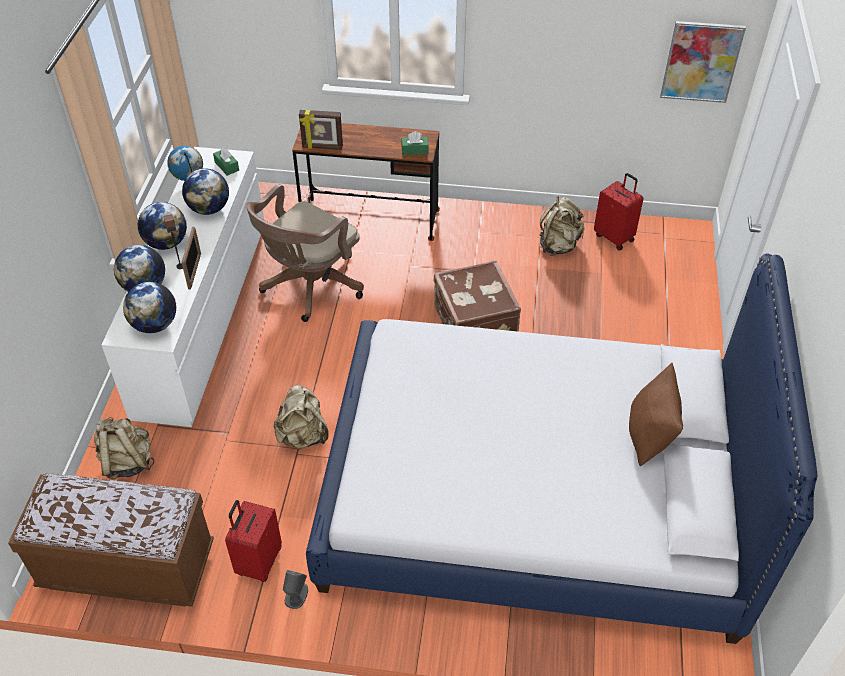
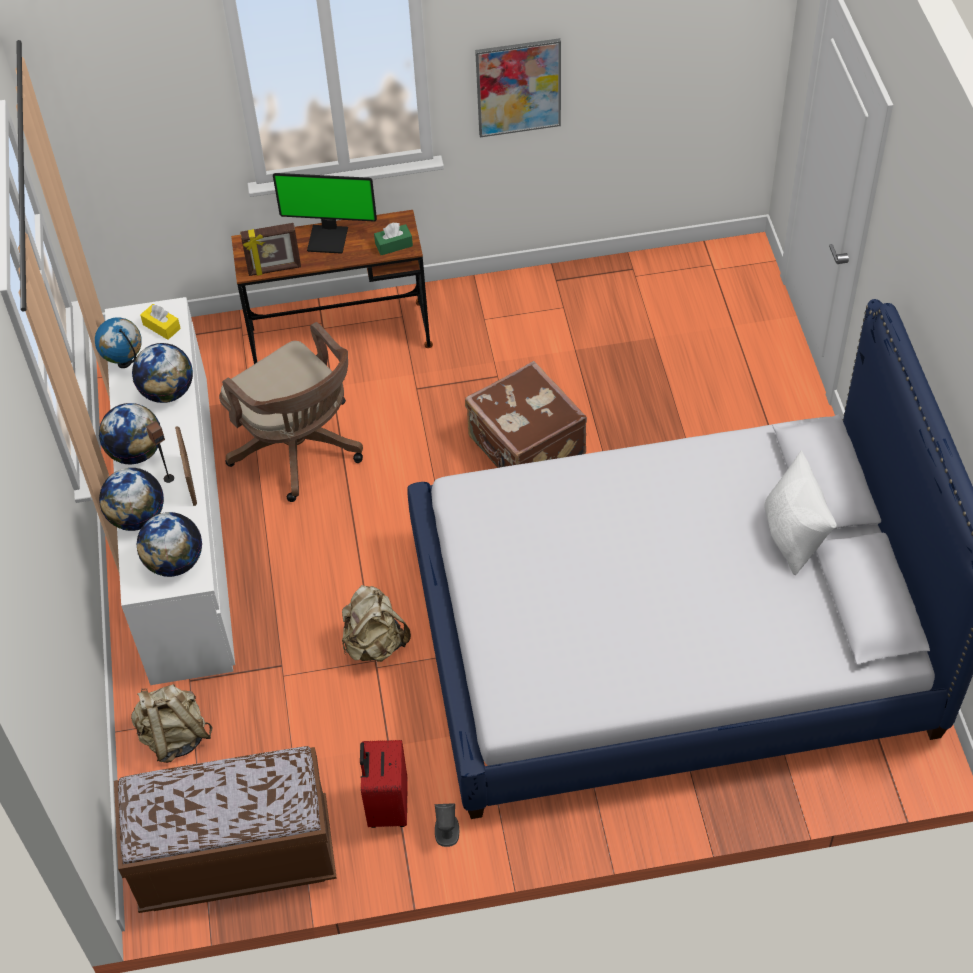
camera: 15 degrees left, 5 degrees up
green tissue box [213,147,239,176] -> yellow tissue box [140,304,181,340]
brown office chair [246,184,364,322] -> brown office chair turned 60 degrees counterclockwise [219,322,363,502]
beige backpack [540,196,584,256] -> none
red suitcase [594,173,644,251] -> none
brown pillow [629,363,683,466] -> white pillow [765,450,837,575]
picture [660,21,746,103] -> picture moved to [475,38,561,138]
none -> monitor [273,173,377,254]

